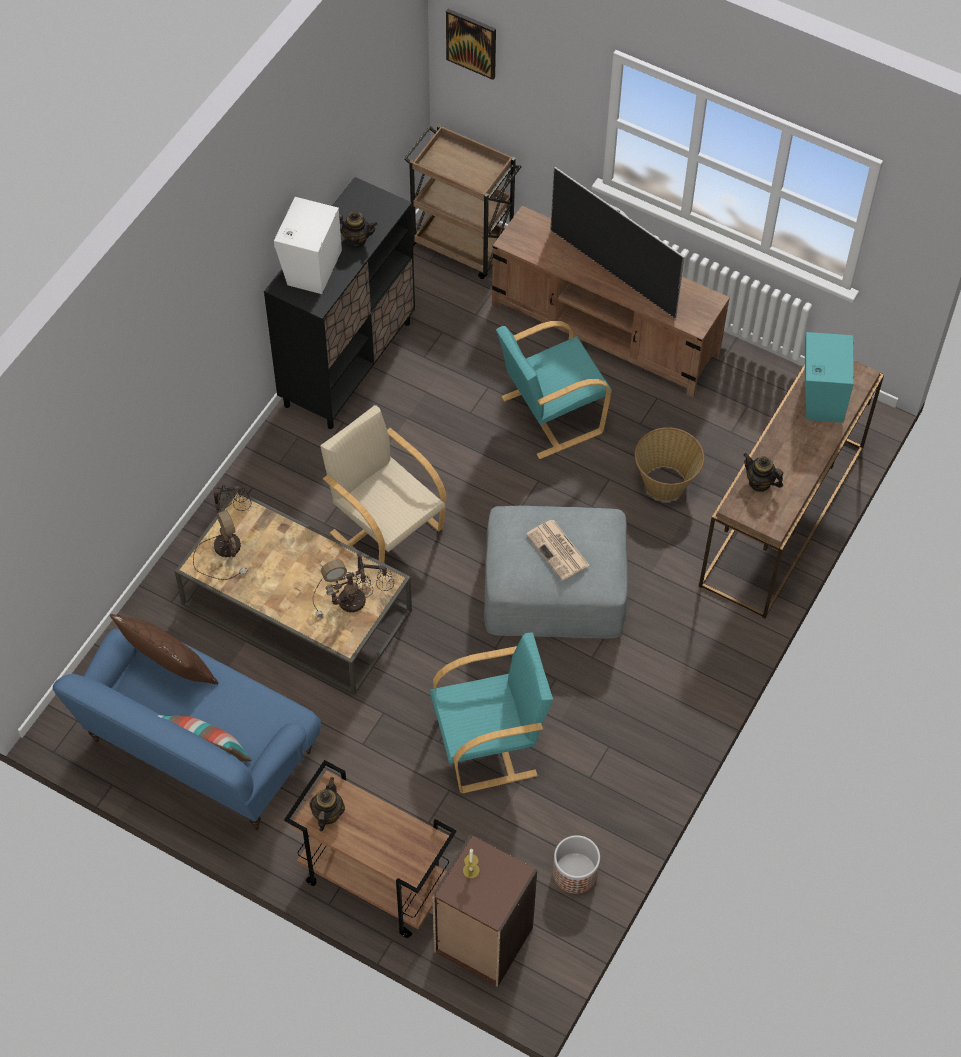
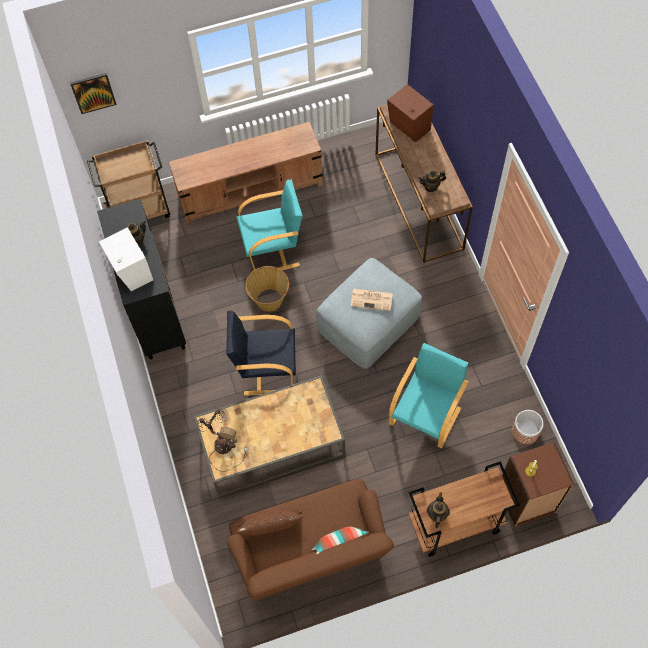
camera: 45 degrees left, 5 degrees up
blue sofa [53,629,321,830] -> brown sofa [227,479,394,600]
teapot [310,777,345,831] -> teapot turned 45 degrees clockwise [427,492,450,528]
table lamp [313,553,394,618] -> none
beige armchair [320,405,446,563] -> black armchair [226,310,296,396]
turquoise armchair [496,321,612,459] -> turquoise armchair turned 120 degrees counterclockwise [237,180,303,270]
television [550,167,685,318] -> none
basket [635,427,704,501] -> basket moved to [245,266,289,312]
turquoise speaker [805,332,855,423] -> brown speaker [387,84,434,143]

